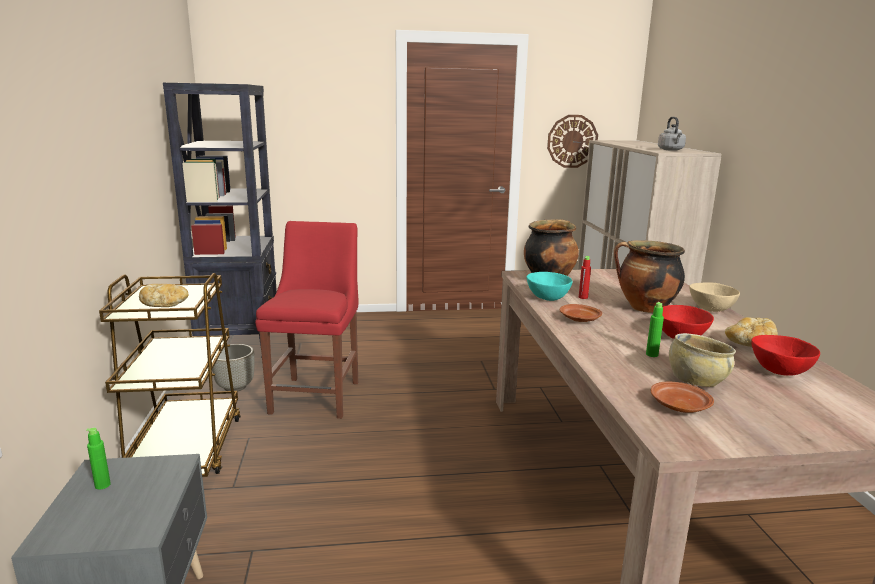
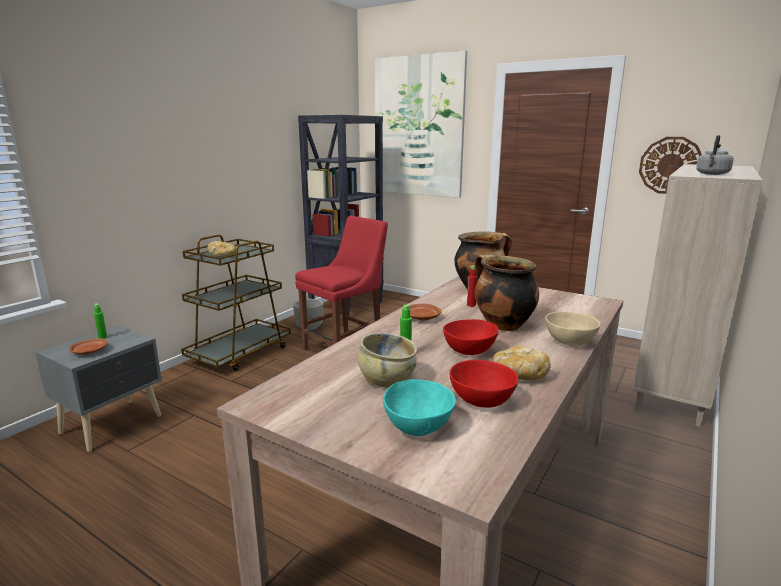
camera: 40 degrees right, 0 degrees up
turquoise bowl [526,272,573,301] -> turquoise bowl moved to [383,379,456,436]
brown plate [650,382,714,413] -> brown plate moved to [69,338,108,355]
none -> picture [375,50,467,198]

